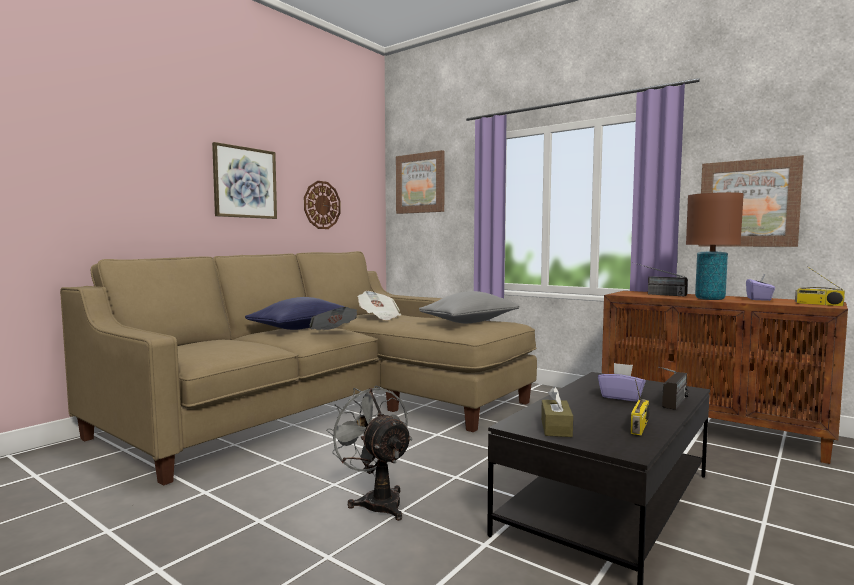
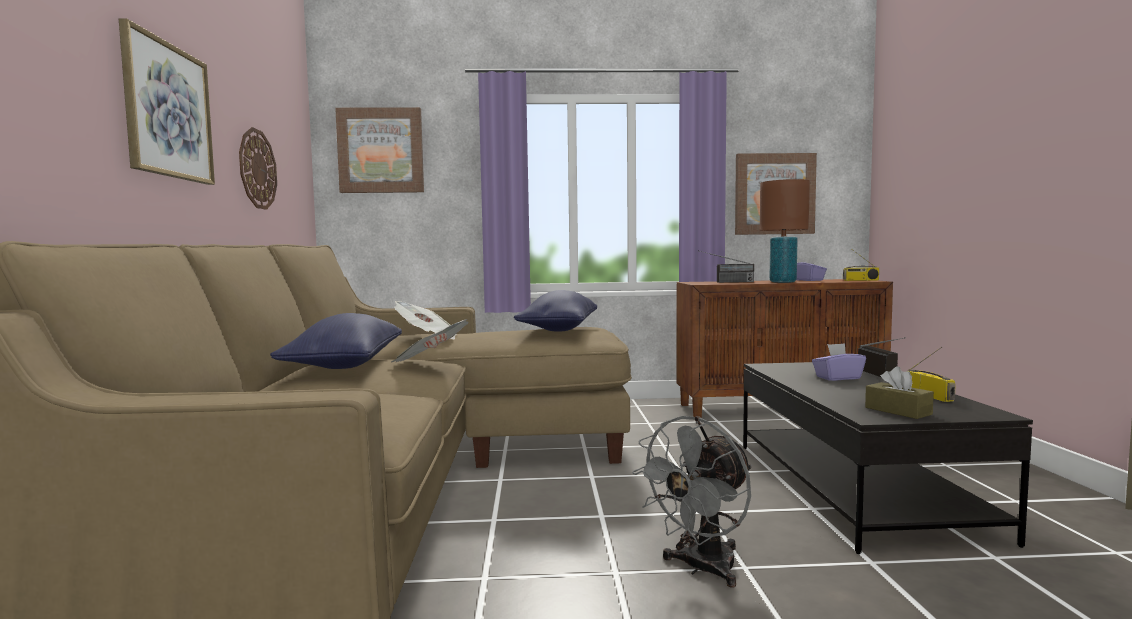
camera: 40 degrees left, 0 degrees up
grey fan [326,385,413,521] -> grey fan turned 60 degrees counterclockwise [632,416,752,588]
grey pillow [419,291,519,323] -> blue pillow [514,290,597,331]

